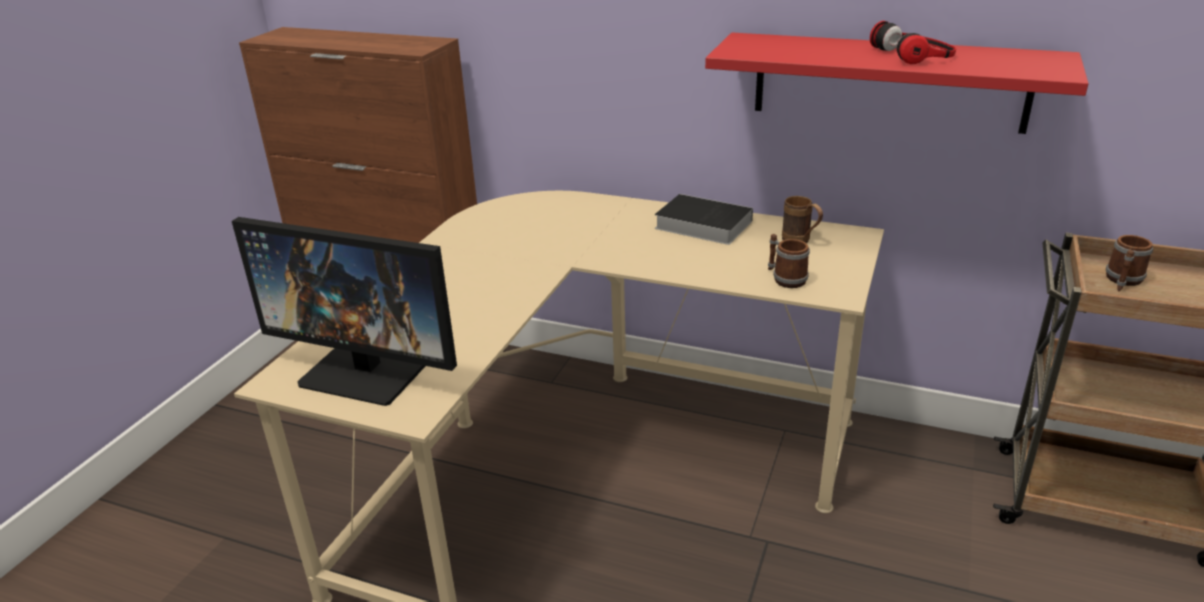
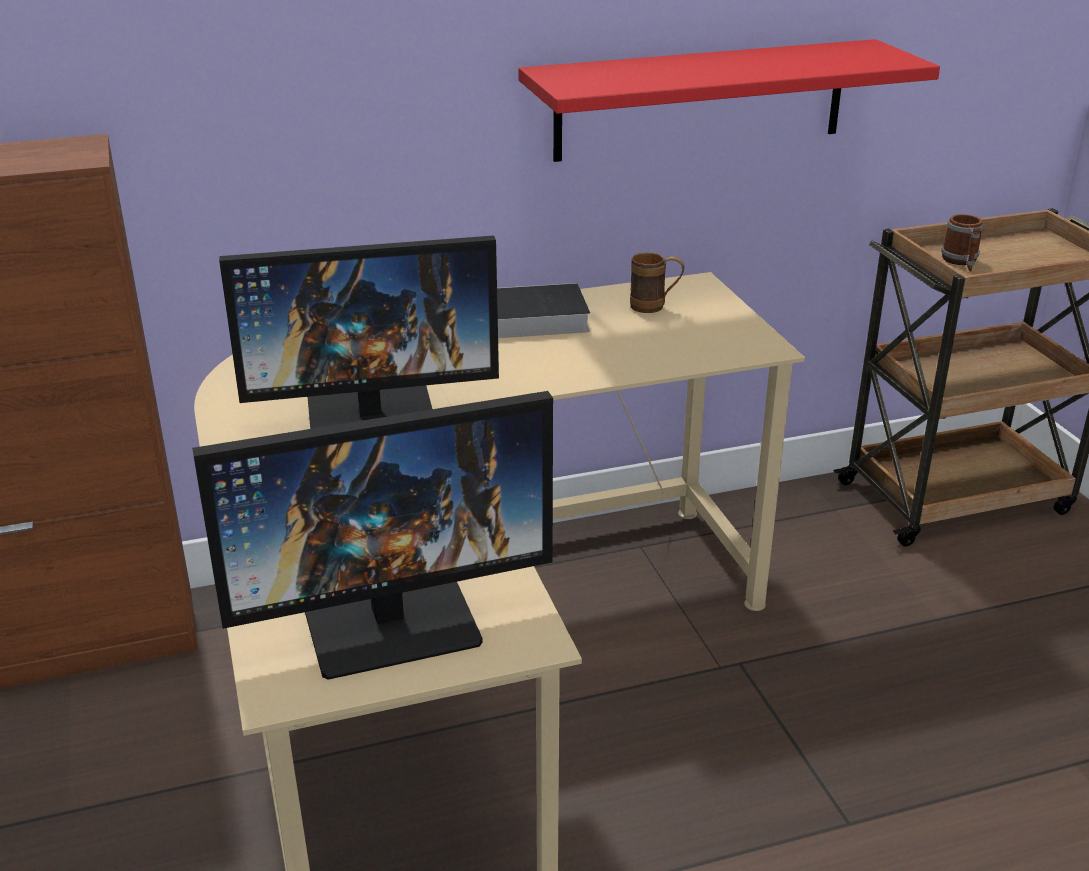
camera: 40 degrees left, 0 degrees up
mug [768,234,810,288] -> none
headphones [870,21,956,64] -> none
none -> monitor [219,236,499,429]

